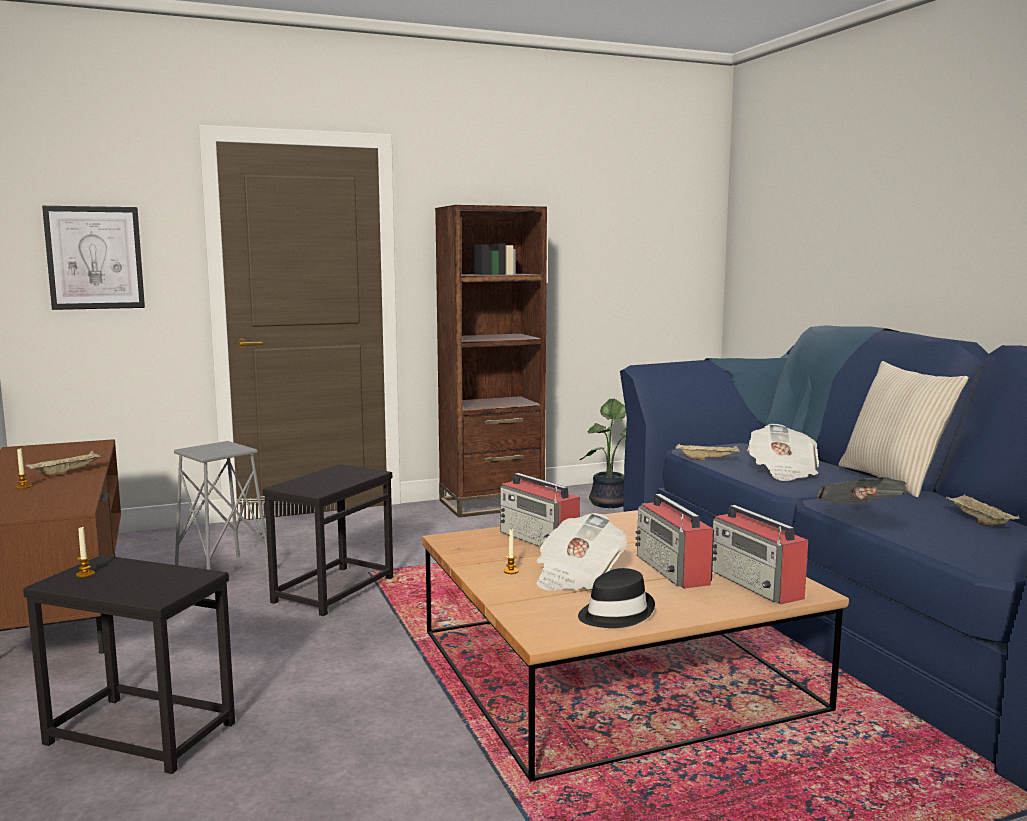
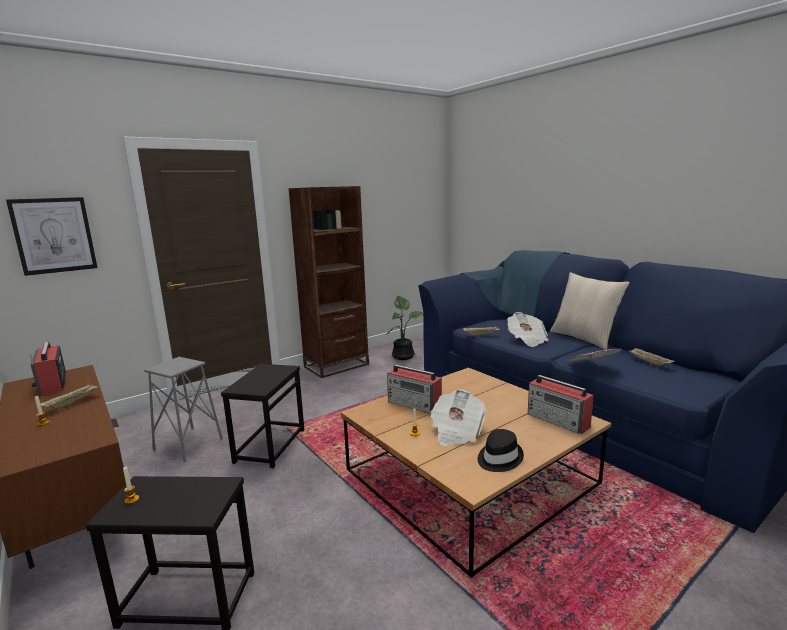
camera: 15 degrees left, 5 degrees up
radio [635,494,714,589] -> radio moved to [30,342,66,395]

